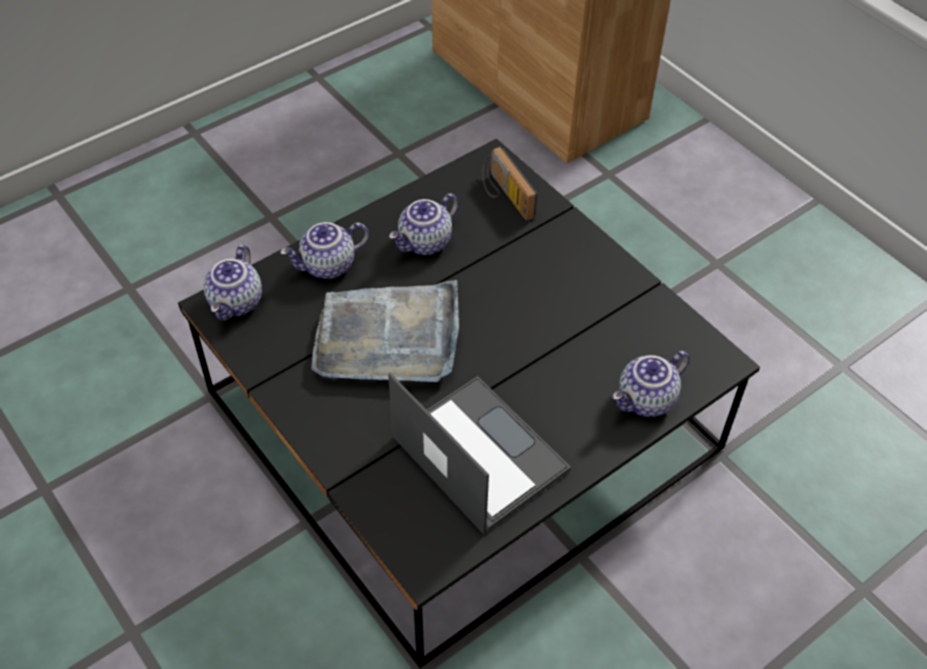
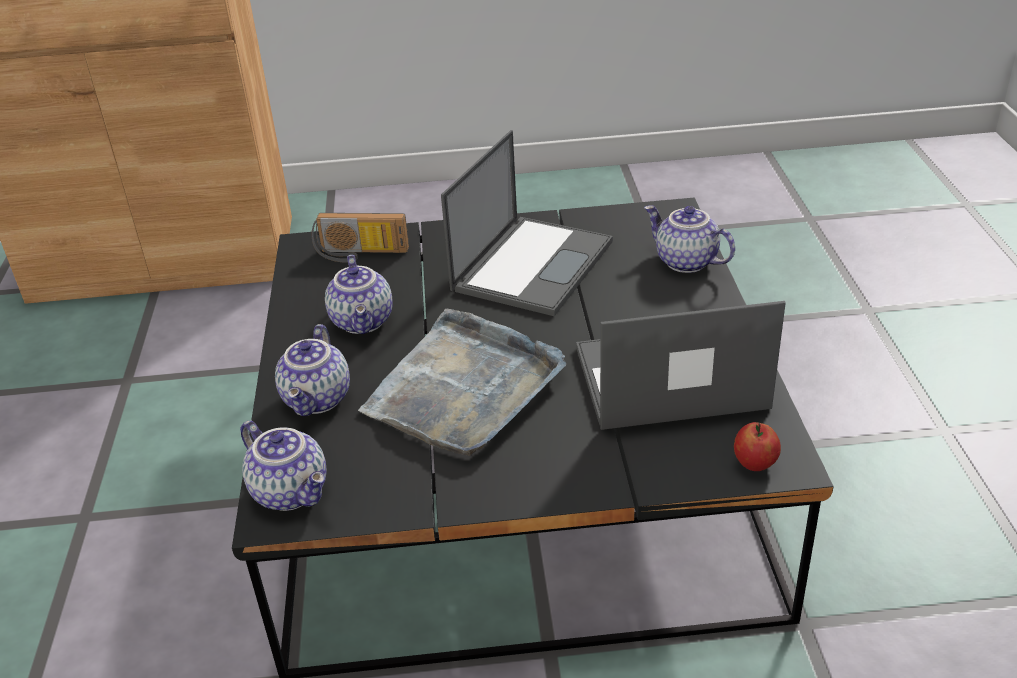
camera: 55 degrees left, 15 degrees down
teapot [612,351,689,417] -> teapot turned 135 degrees clockwise [644,205,735,273]
none -> laptop [441,130,613,316]
none -> apple [734,422,781,471]

